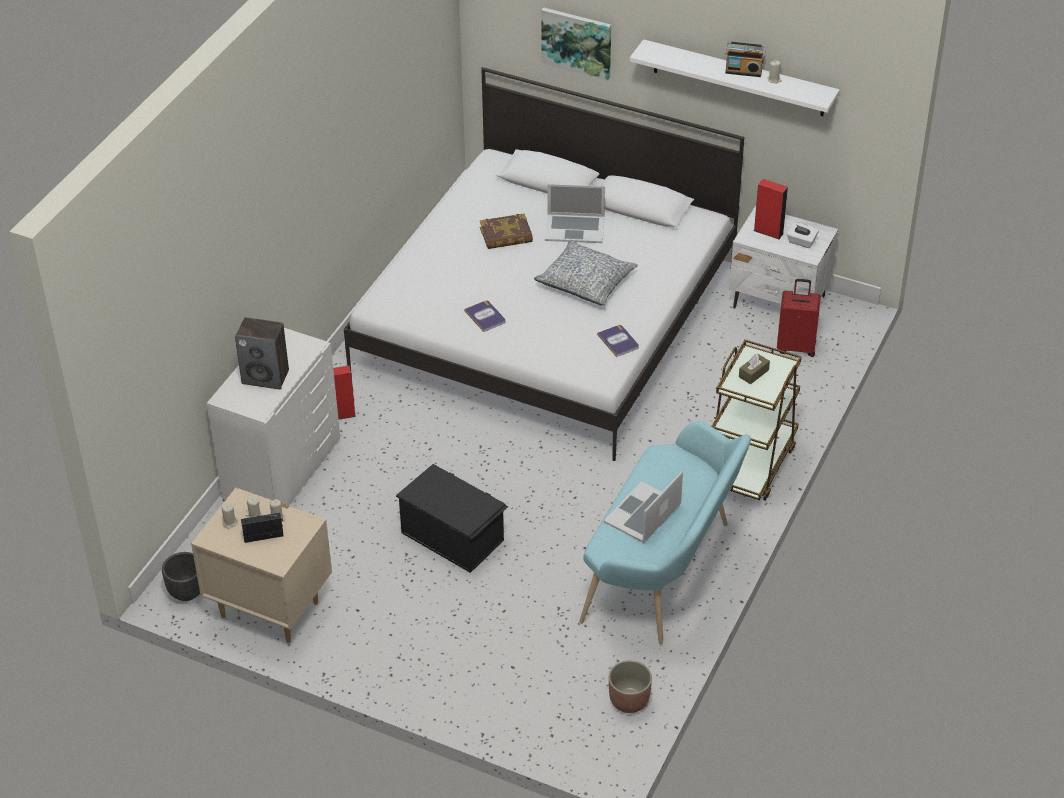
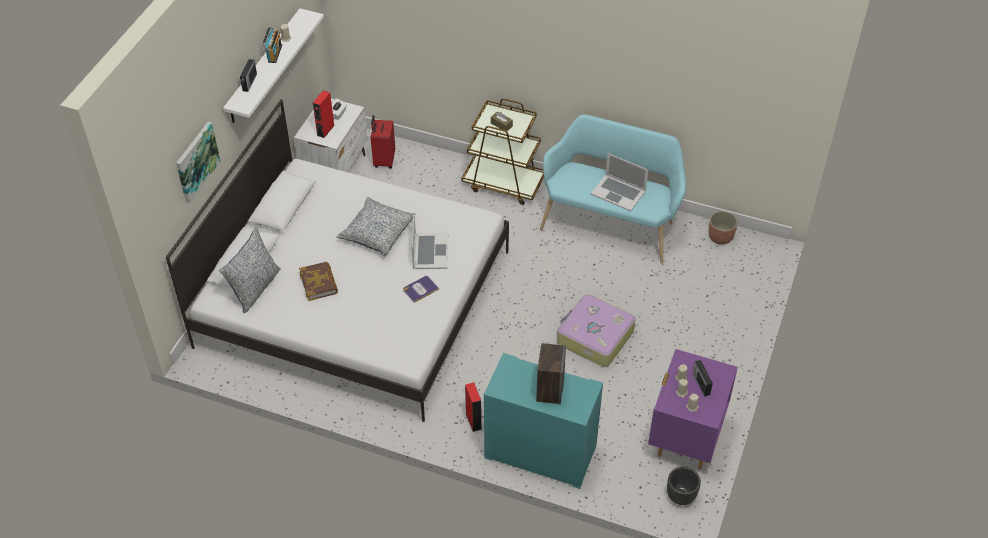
camera: 95 degrees left, 5 degrees up
beige nightstand [191,488,332,643] -> purple nightstand [648,349,738,470]
white dresser [207,328,340,506] -> turquoise dresser [484,353,603,489]
black storage box [396,464,508,573] -> suitcase [557,294,635,367]
laptop [545,184,605,243] -> laptop moved to [412,212,448,269]
book [597,325,639,357] -> none
none -> pillow [219,227,281,313]
none -> radio [240,58,257,92]

